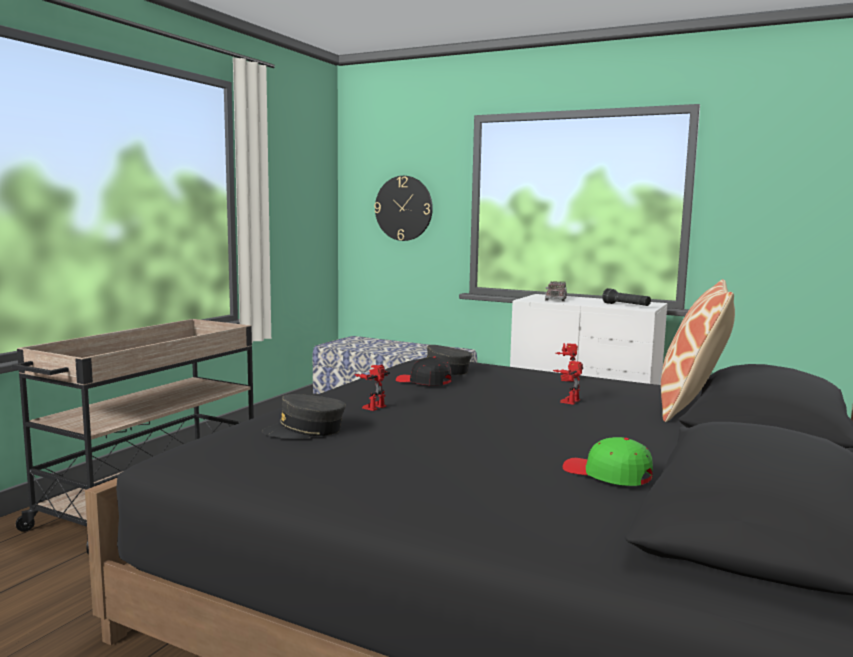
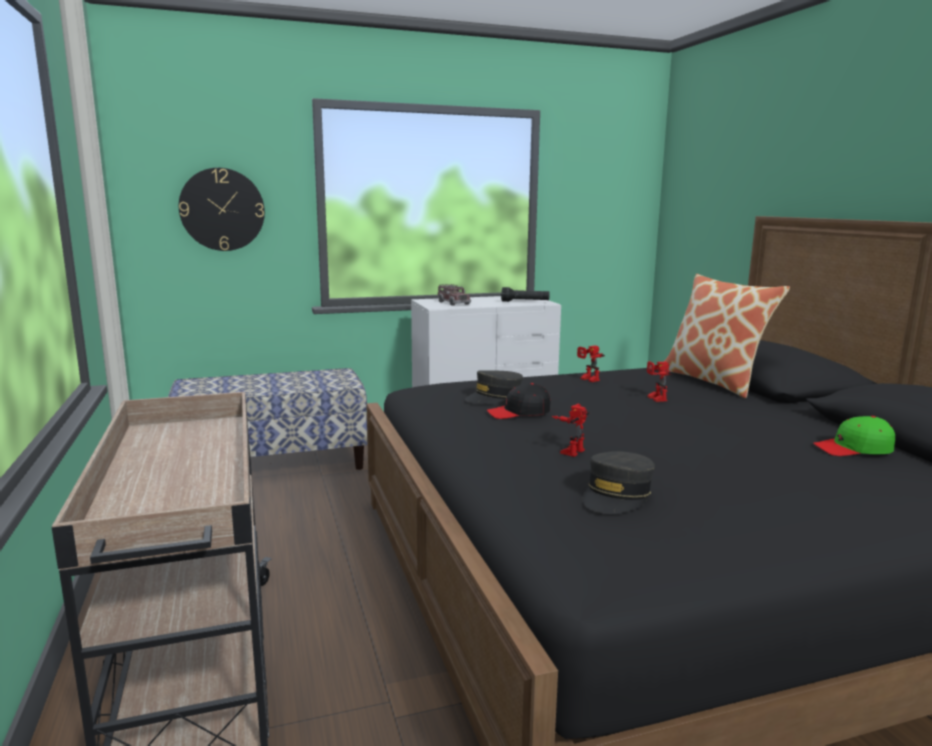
camera: 45 degrees left, 5 degrees up
toy robot [354,365,390,411] -> toy robot turned 45 degrees clockwise [552,404,589,457]

